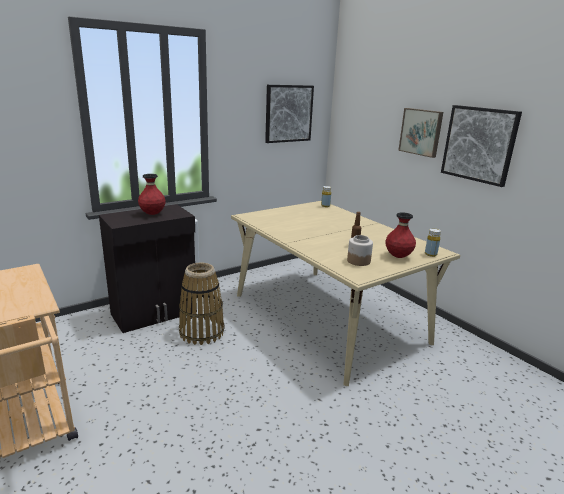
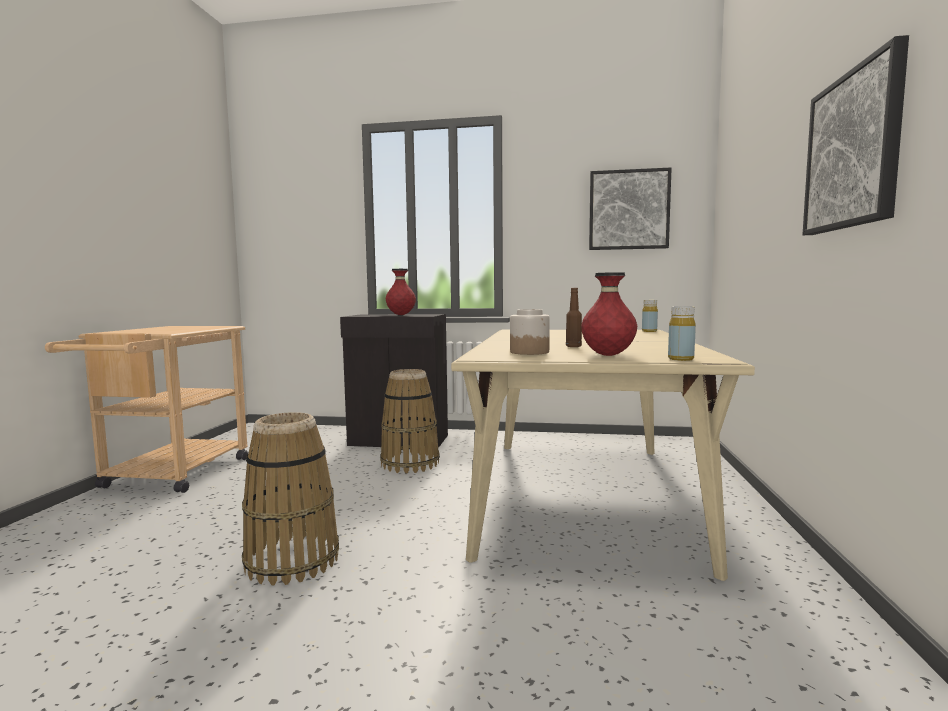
camera: 45 degrees right, 15 degrees down
picture [398,108,443,158] -> none
none -> basket [242,412,339,585]

